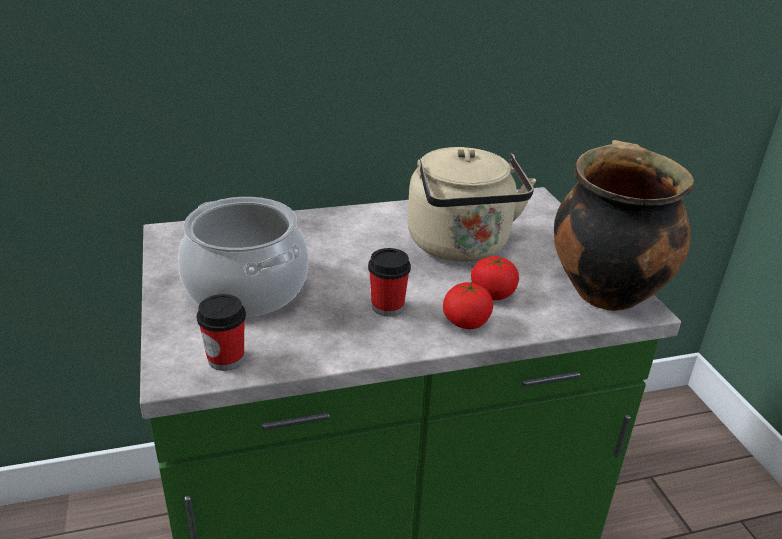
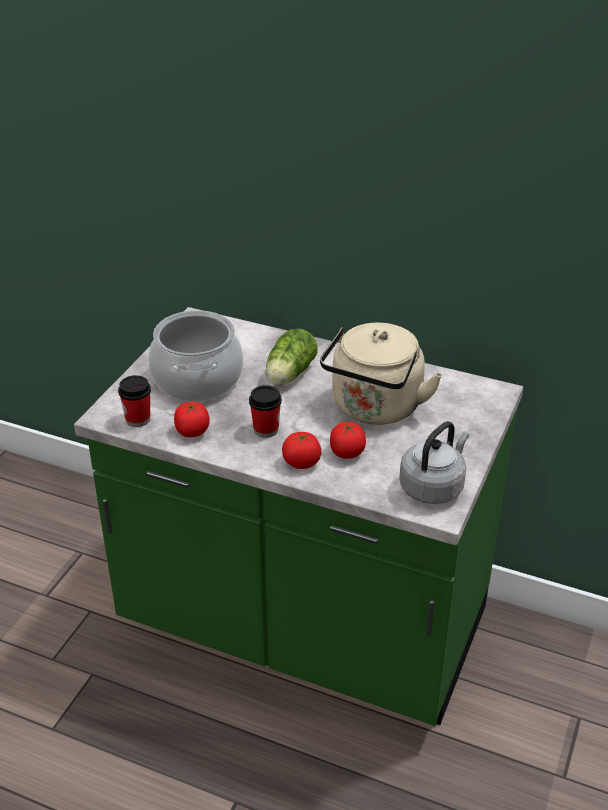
camera: 40 degrees right, 5 degrees up
cooking pot [554,140,694,311] -> grey kettle [399,421,469,504]
none -> tomato [174,402,210,437]
none -> lettuce [266,329,318,385]

